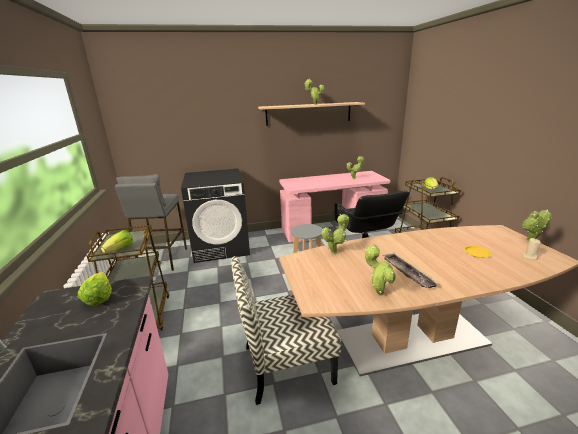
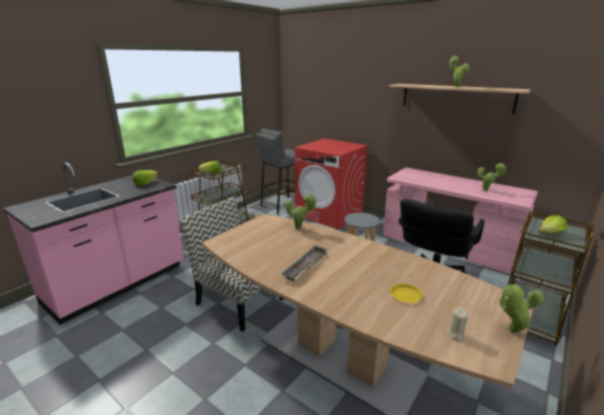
camera: 50 degrees right, 0 degrees up
black washing machine [181,168,250,263] -> red washing machine [295,138,369,229]
potted plant [365,245,396,295] -> none

